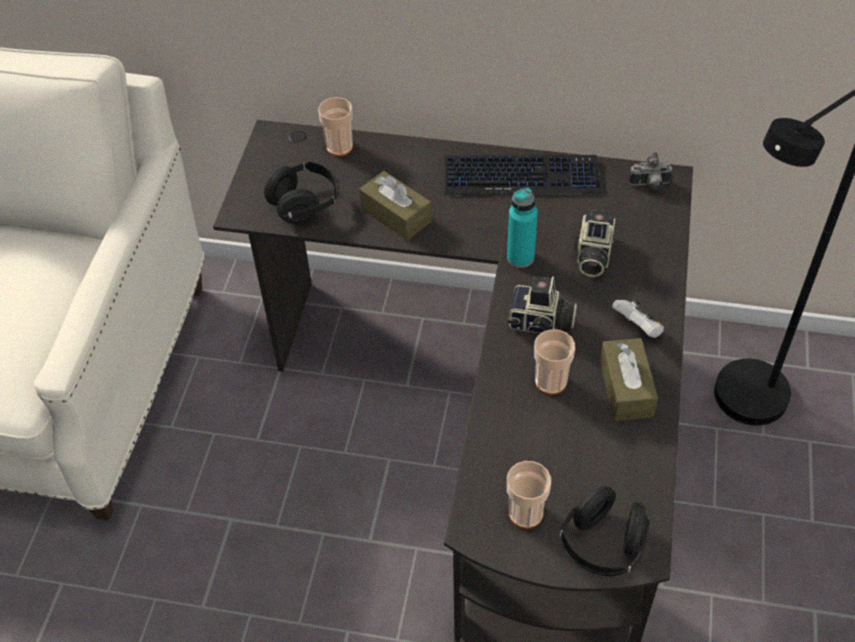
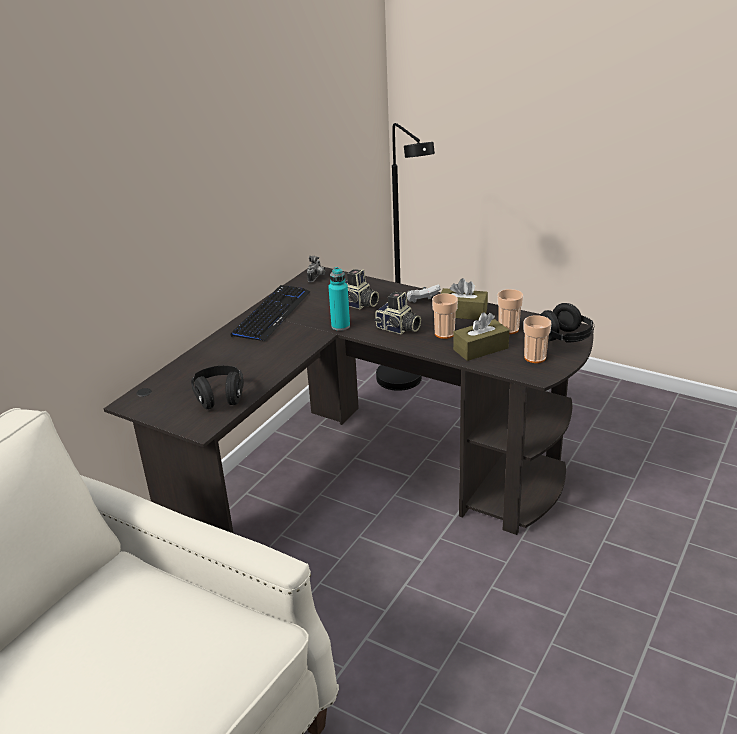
camera: 70 degrees left, 20 degrees down
cup [318,97,353,156] -> cup moved to [497,289,523,334]
brown tissue box [359,171,431,240] -> brown tissue box moved to [453,312,509,361]
camera [507,276,577,333] -> camera turned 90 degrees clockwise [374,292,421,334]

